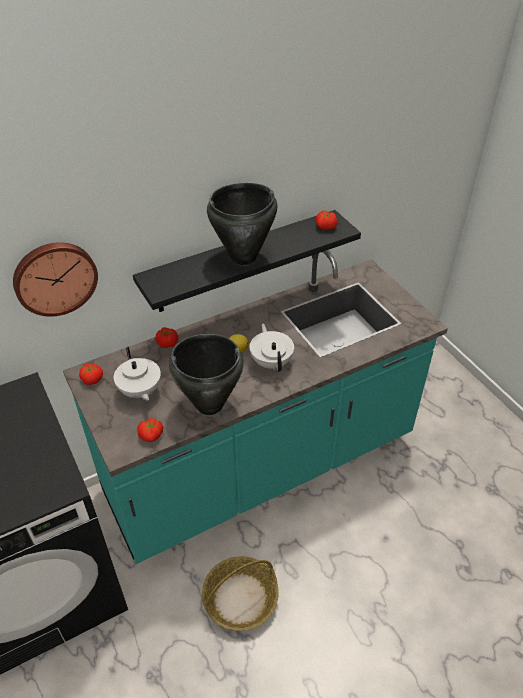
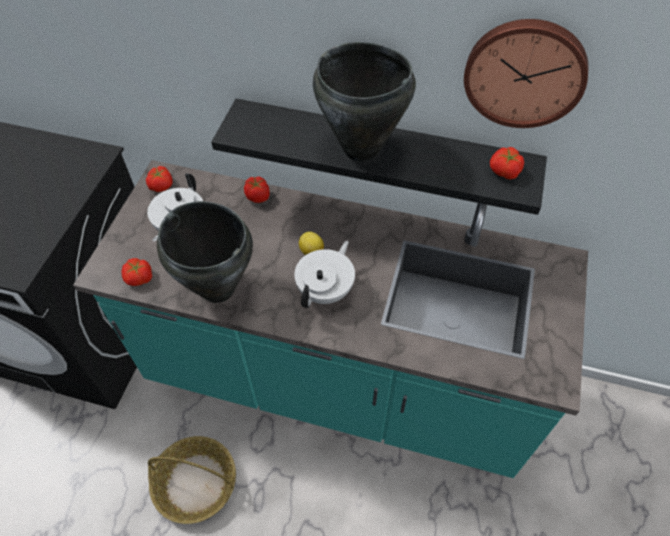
camera: 45 degrees right, 10 degrees up
wall clock [13,242,98,317] -> wall clock moved to [464,19,588,128]

